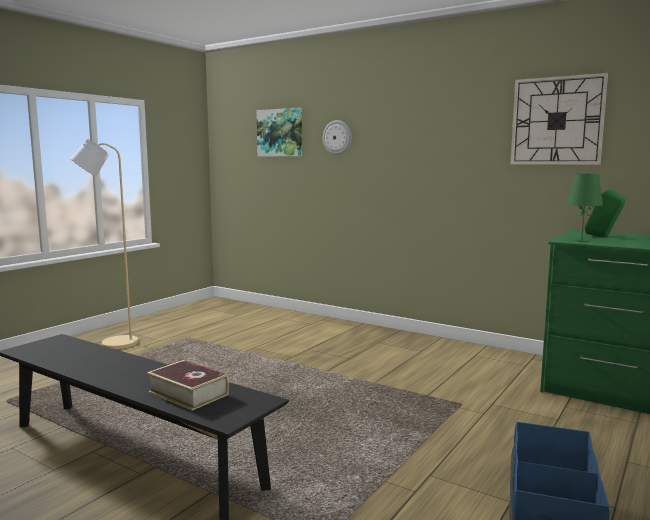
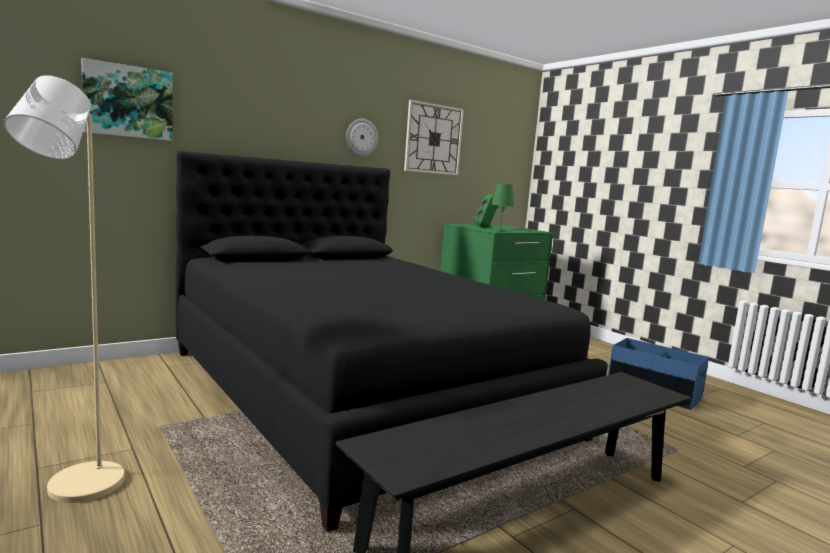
camera: 70 degrees left, 0 degrees up
book [147,360,229,411] -> none
wall clock [323,120,352,155] -> wall clock moved to [346,119,378,156]
none -> black bed [175,151,608,532]

